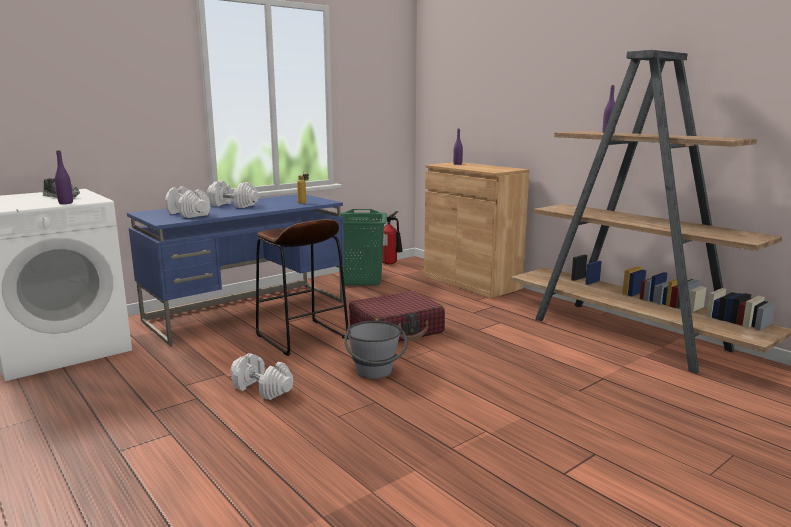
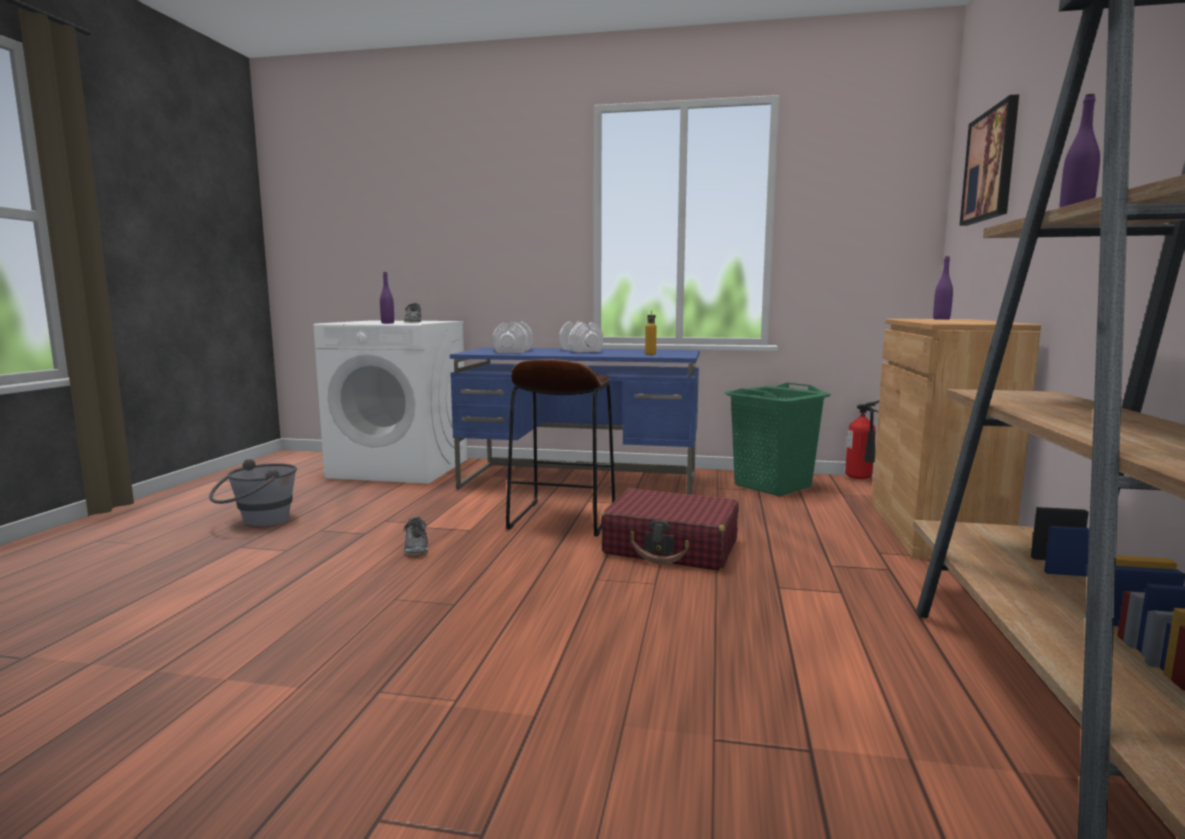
camera: 50 degrees right, 5 degrees down
white dumbbell [231,353,293,400] -> shoe [403,517,428,555]
grey bucket [344,321,408,380] -> grey bucket moved to [209,459,297,528]
none -> picture [959,94,1019,226]

